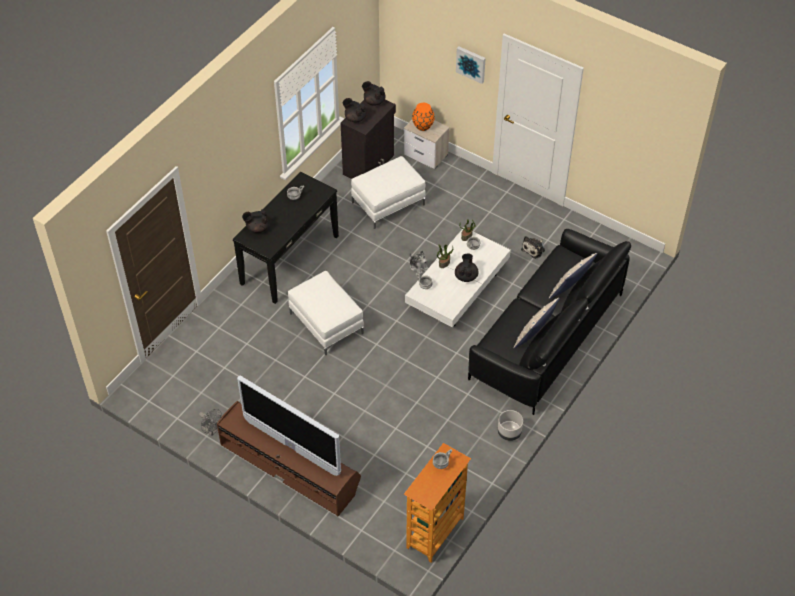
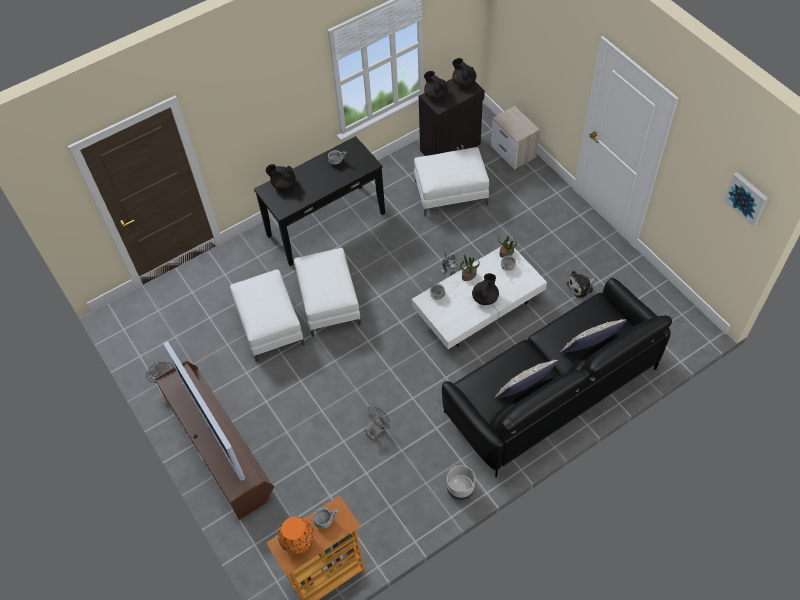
camera: 25 degrees right, 5 degrees up
orange vase [412,103,435,131] -> orange vase moved to [278,517,314,554]
picture [456,47,486,84] -> picture moved to [723,172,768,227]
none -> white ottoman [230,270,305,362]
none -> grey fan [364,407,390,440]

